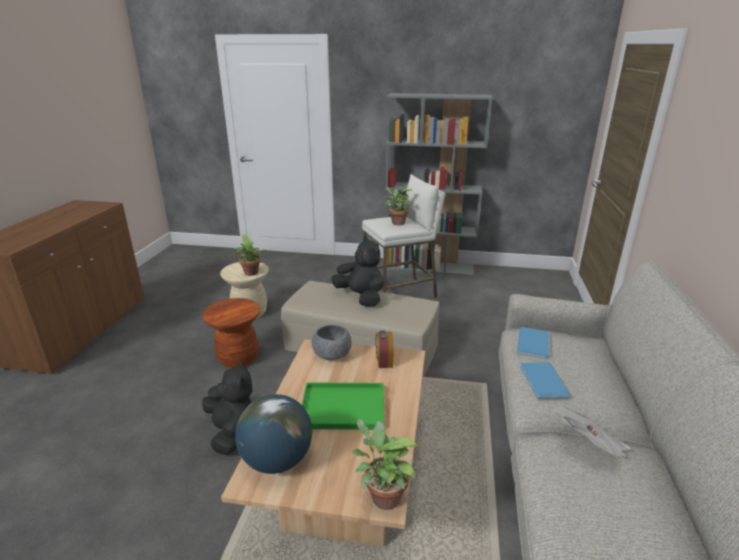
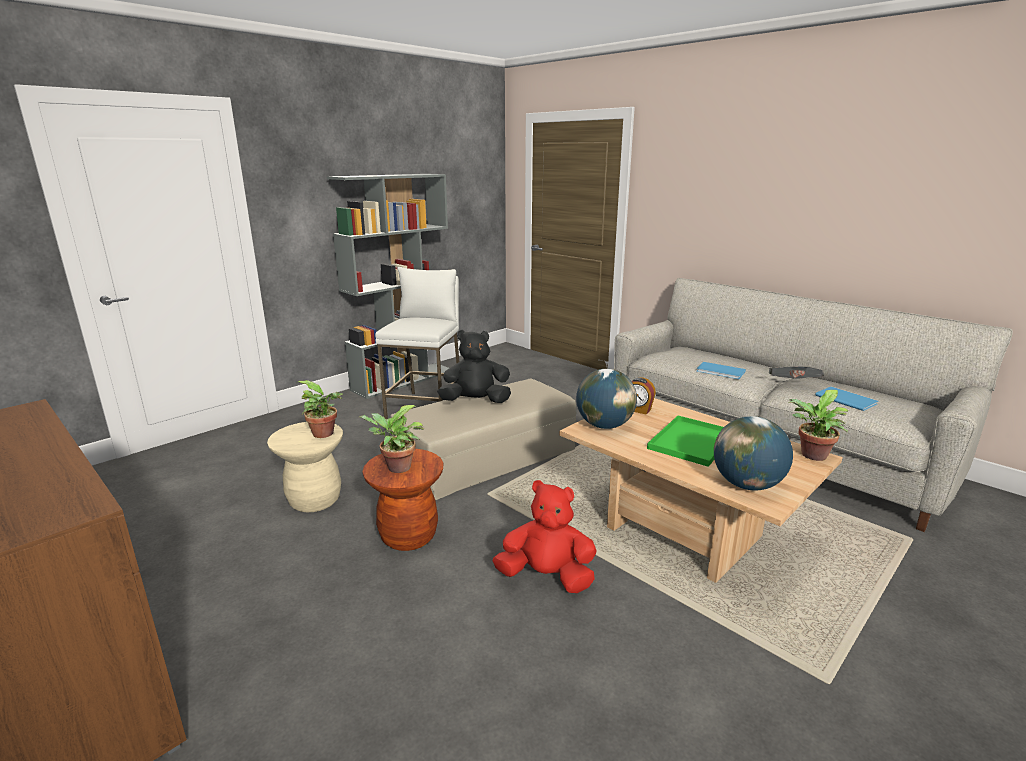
camera: 55 degrees left, 5 degrees down
black plush toy [202,360,252,455] -> red plush toy [493,480,597,593]
grey bowl [312,325,352,360] -> globe [576,369,637,429]
potted plant [384,187,413,225] -> potted plant moved to [359,405,425,473]
blue book [517,327,550,359] -> blue book moved to [815,387,878,411]

